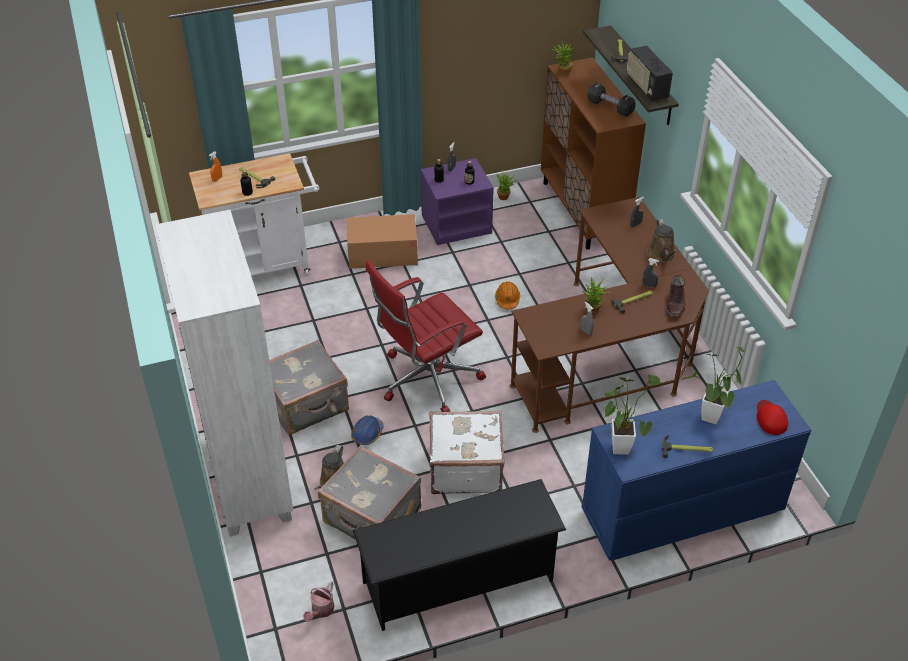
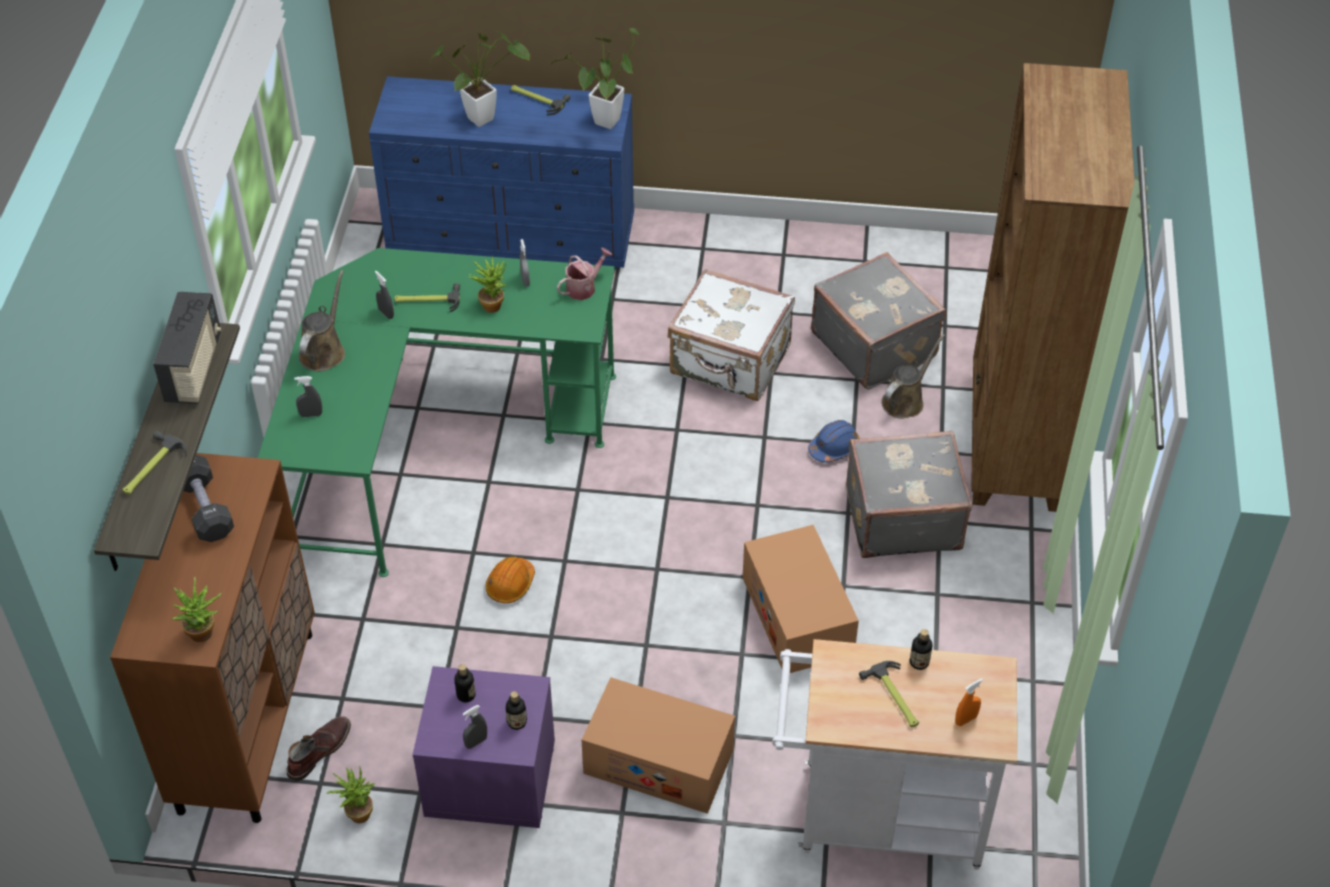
camera: 155 degrees left, 5 degrees up
white bookcase [155,210,294,537] -> brown bookcase [971,63,1135,512]
watering can [303,582,334,622] -> watering can moved to [557,248,613,300]
black shoe rack [353,479,566,631] -> none
red office chair [366,260,486,412] -> none
brown desk [510,197,709,433] -> green desk [258,248,616,577]
brown boot [666,275,685,317] -> brown boot moved to [286,716,351,781]
red cap [757,400,788,435] -> none
none -> cardboard box [743,525,859,673]

